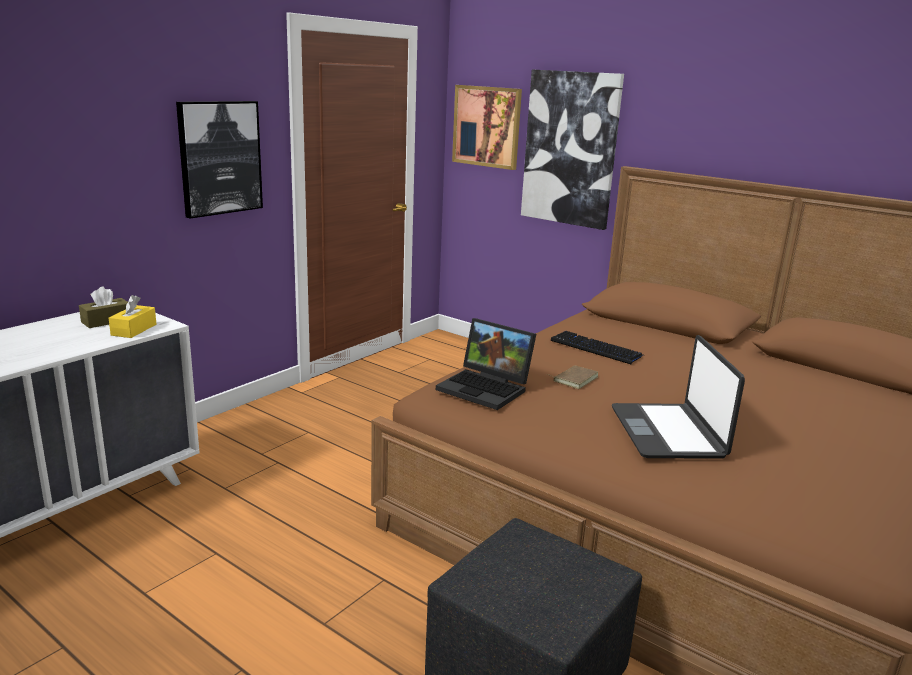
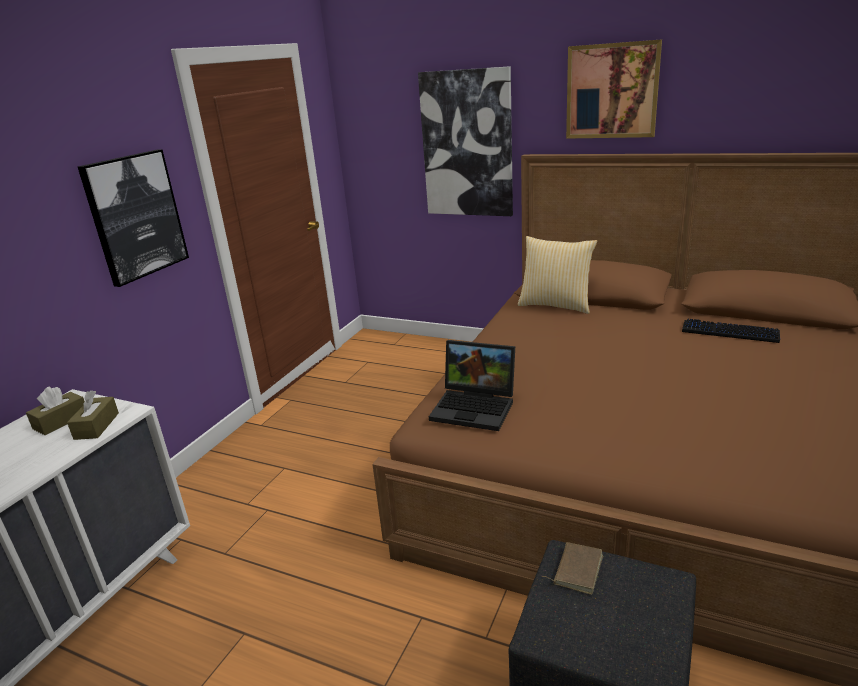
camera: 10 degrees left, 5 degrees up
yellow tissue box [109,295,156,338] -> brown tissue box [67,390,119,440]
picture [452,85,522,170] -> picture moved to [566,39,662,139]
brown book [550,365,598,389] -> brown book moved to [542,542,603,595]
keyboard [551,331,643,365] -> keyboard moved to [682,319,780,343]
laptop [612,335,745,459] -> none
none -> pillow [518,236,598,314]

